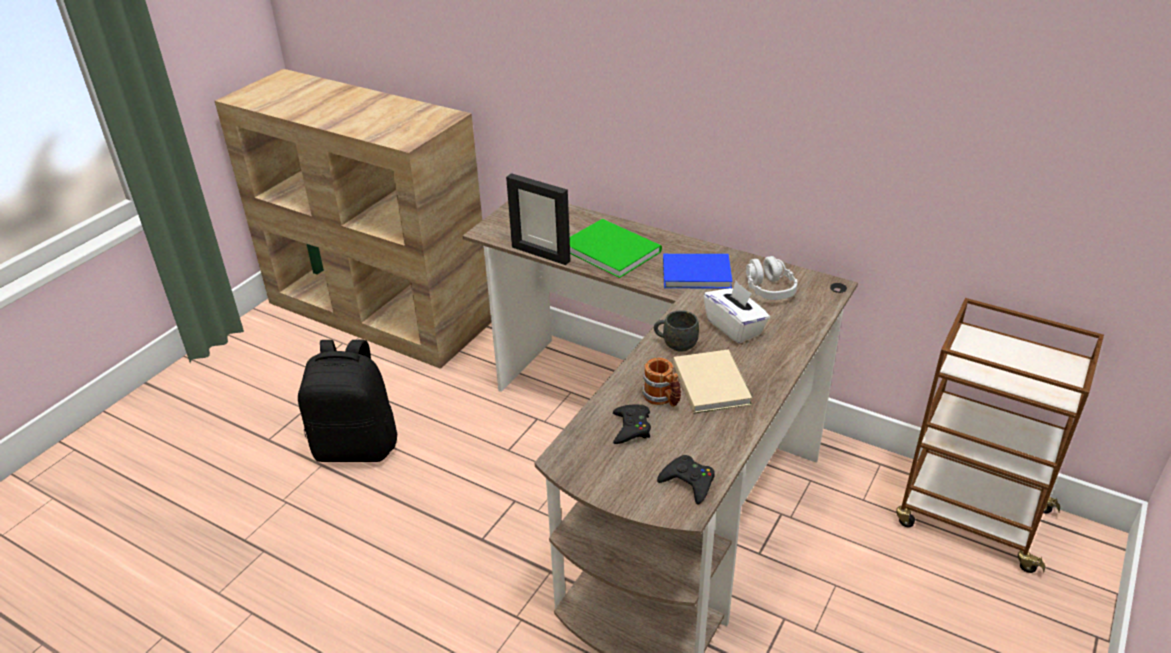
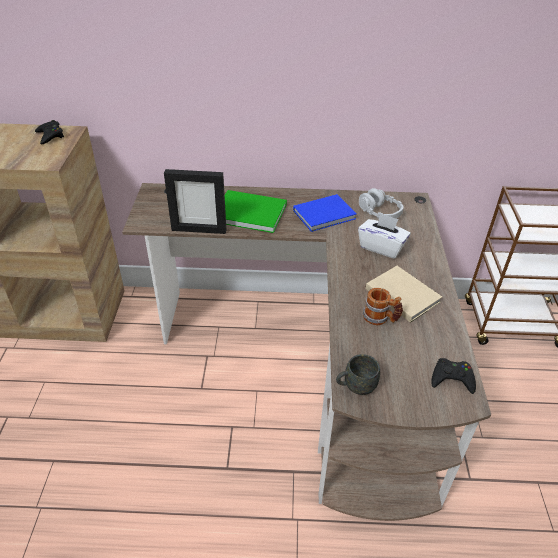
camera: 30 degrees left, 5 degrees up
black backpack [298,340,397,462] -> none
black game controller [613,404,651,444] -> black game controller moved to [35,120,64,145]
grey mug [654,310,699,352] -> grey mug moved to [336,354,380,395]

